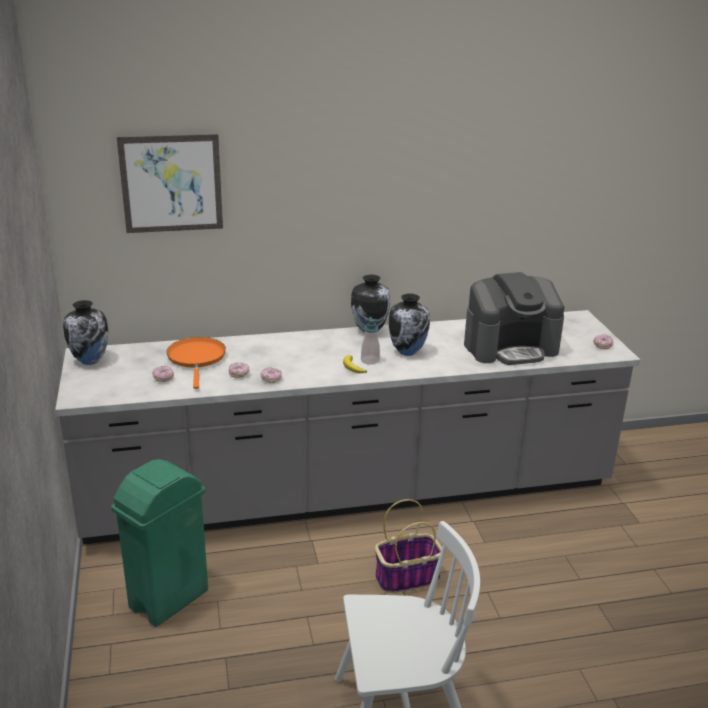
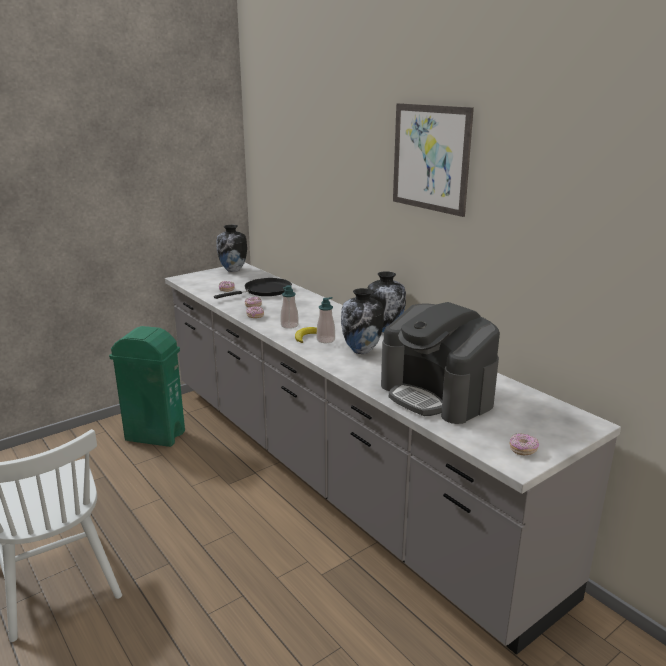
camera: 65 degrees right, 5 degrees down
picture [117,134,223,233] -> picture moved to [393,103,474,217]
orange frying pan [166,337,226,389] -> black frying pan [214,278,292,299]
basket [375,499,442,593] -> none
none -> soap dispenser [280,285,299,329]

